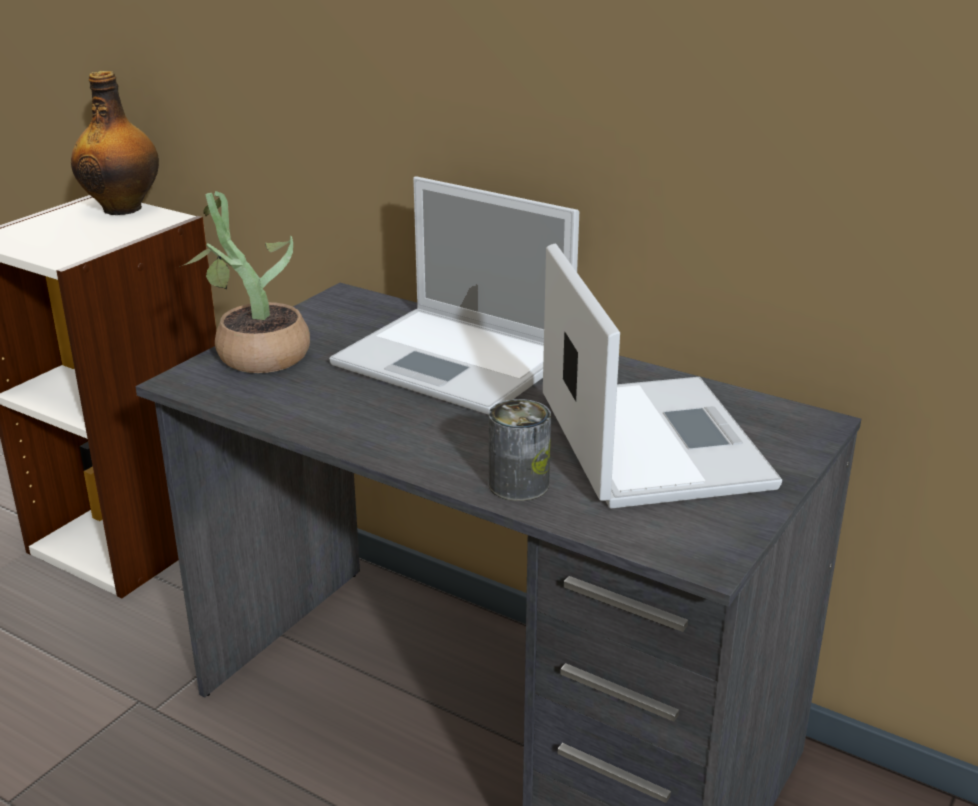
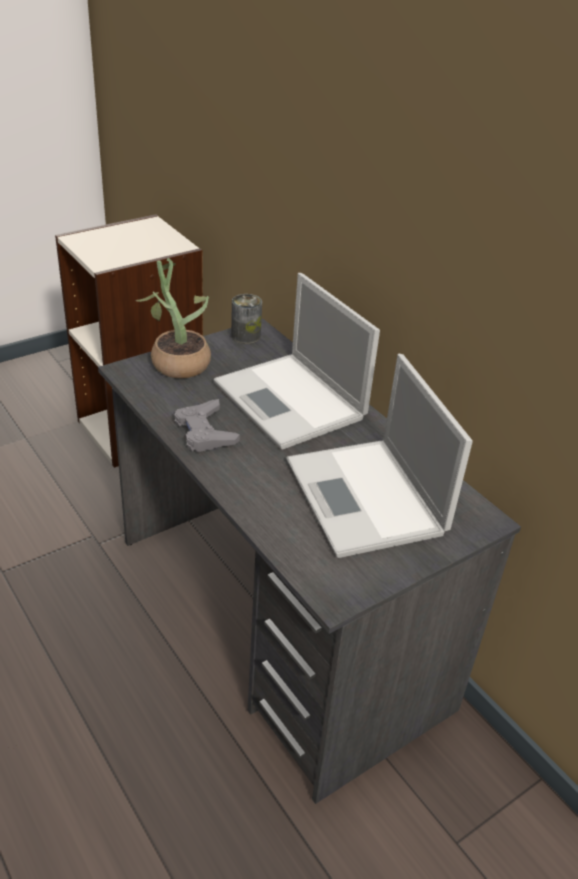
camera: 20 degrees right, 10 degrees up
bottle [71,71,159,215] -> none
can [489,399,551,501] -> can moved to [231,294,262,344]
laptop [543,244,782,509] -> laptop turned 150 degrees clockwise [286,354,473,558]
none -> grey game controller [175,399,240,452]

